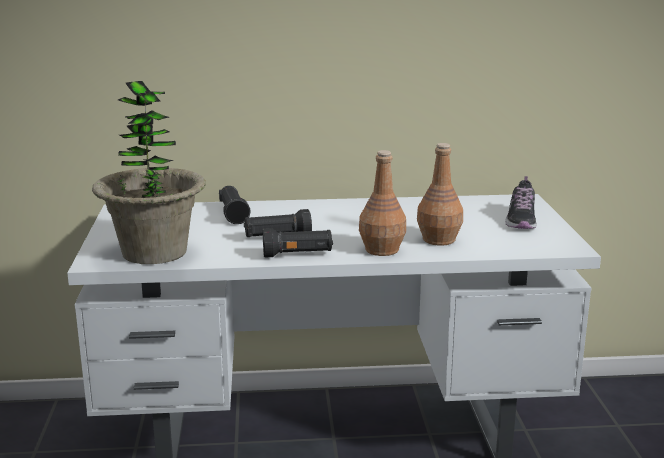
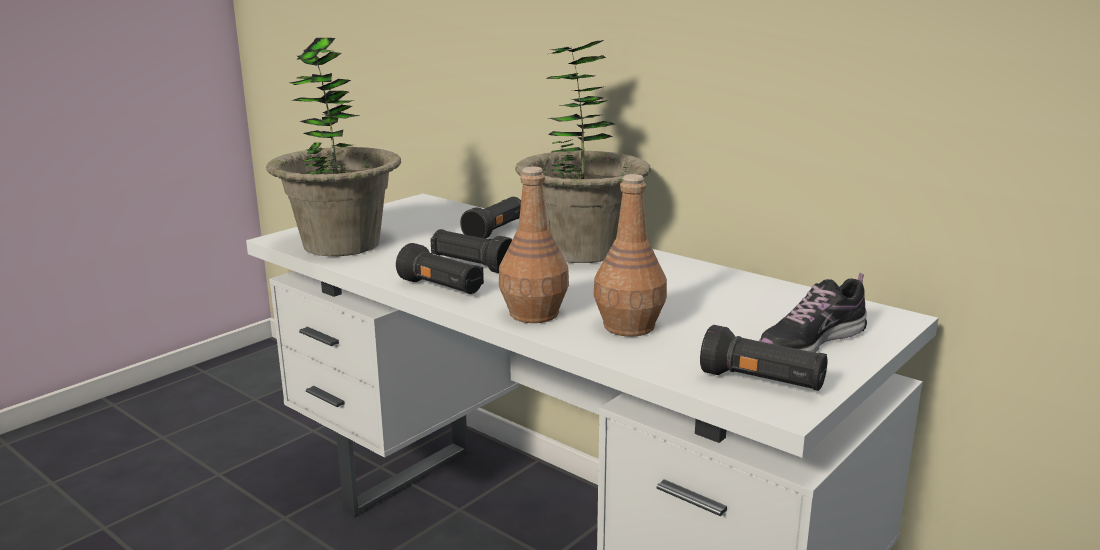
camera: 45 degrees right, 0 degrees up
none -> potted plant [515,40,651,263]
none -> black flashlight [700,325,827,391]

